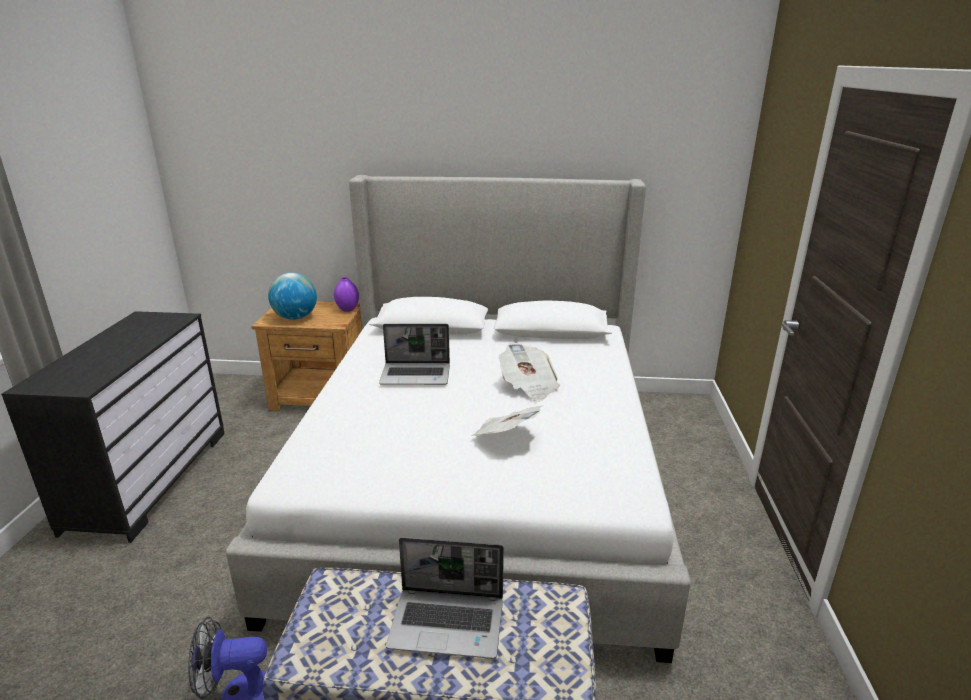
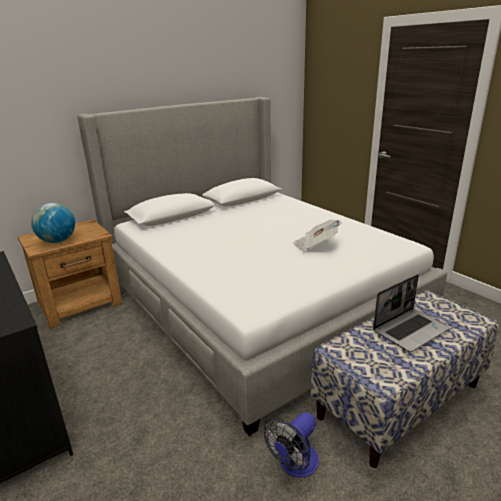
camera: 40 degrees left, 0 degrees up
purple vase [334,277,359,312] -> none
laptop [379,324,450,385] -> none
newspaper [499,343,560,402] -> none

